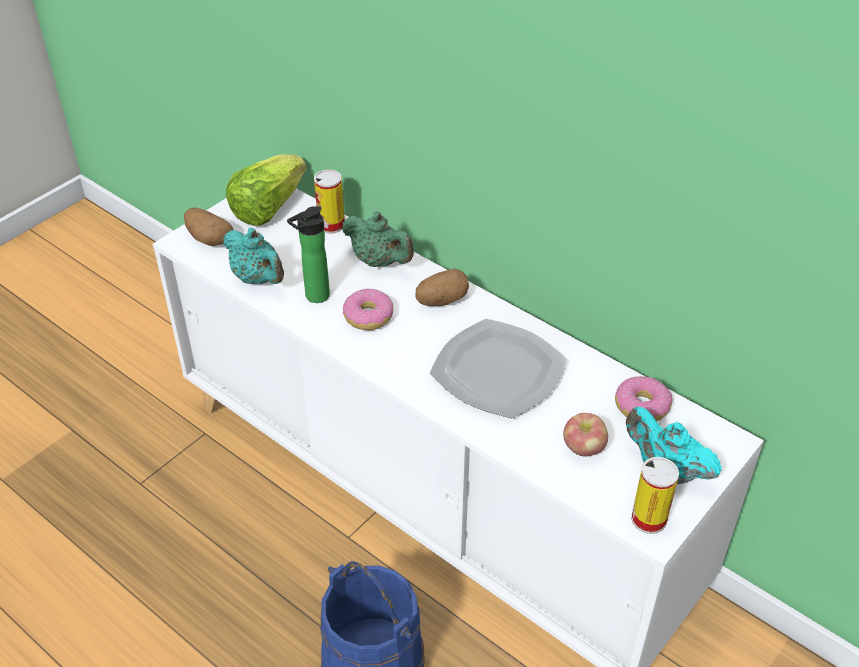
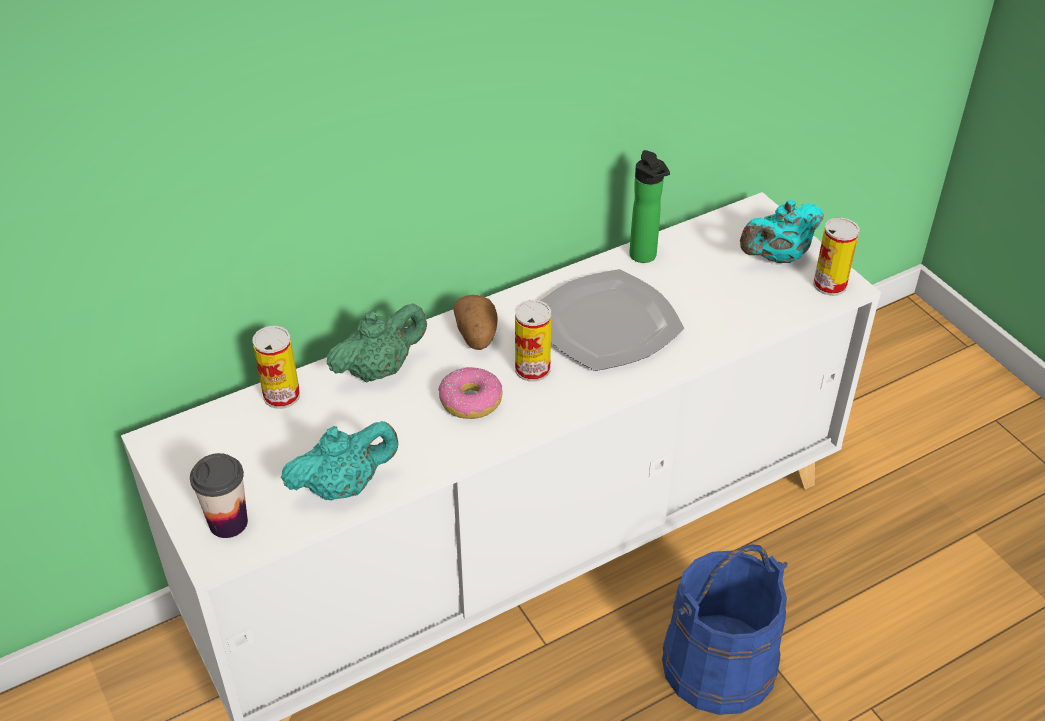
camera: 70 degrees left, 0 degrees up
potato [184,207,234,246] -> cup [190,453,248,538]
lettuce [226,154,306,226] -> none
bottle [287,206,330,303] -> bottle moved to [629,150,670,263]
apple [563,413,608,456] -> none
donut [615,376,673,423] -> none
none -> can [515,300,551,382]

